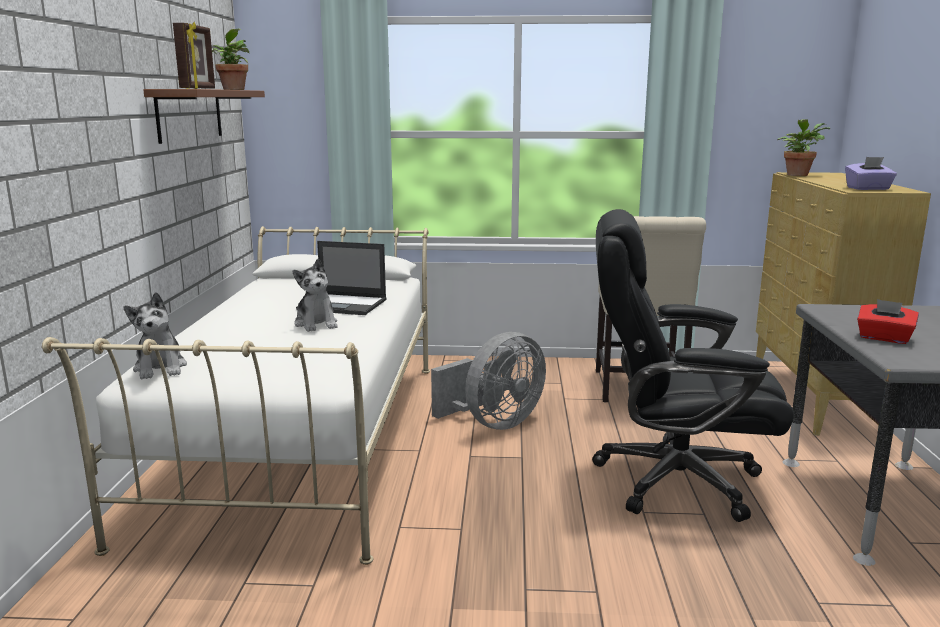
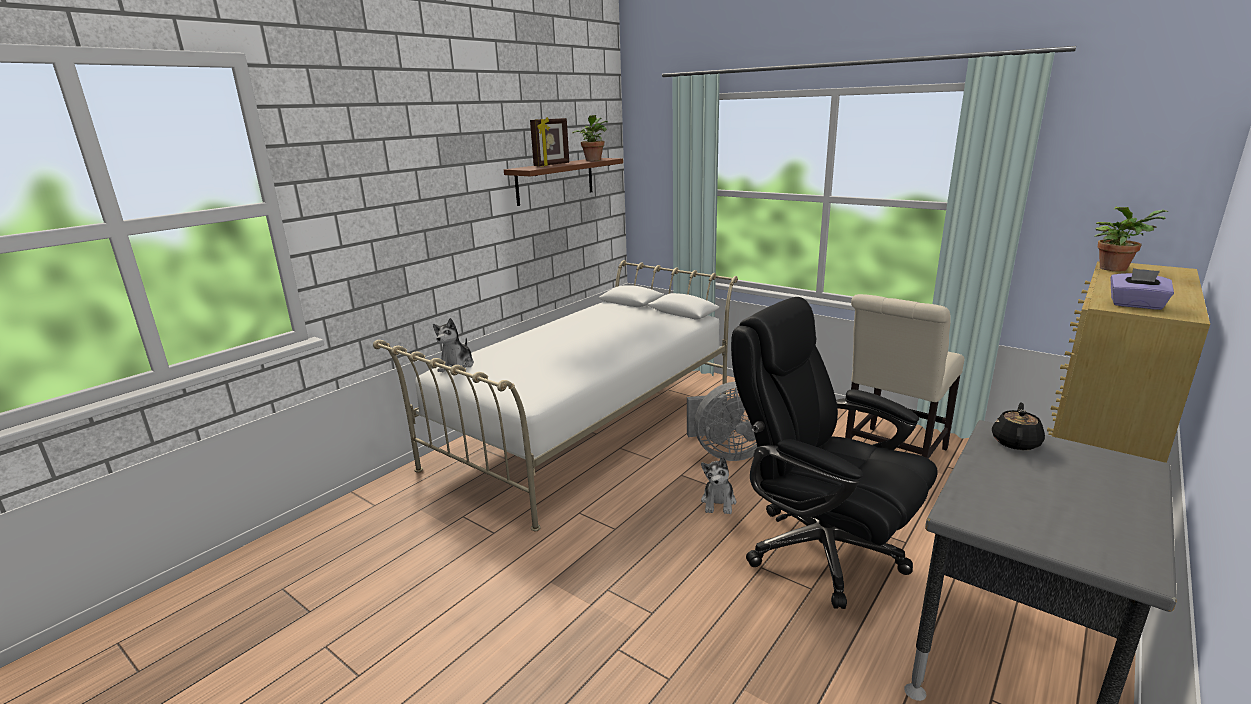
camera: 35 degrees right, 5 degrees up
plush toy [292,258,338,332] -> plush toy moved to [701,457,736,514]
laptop [296,241,387,315] -> none
red tissue box [857,299,919,344] -> none
none -> black teapot [992,402,1045,450]

